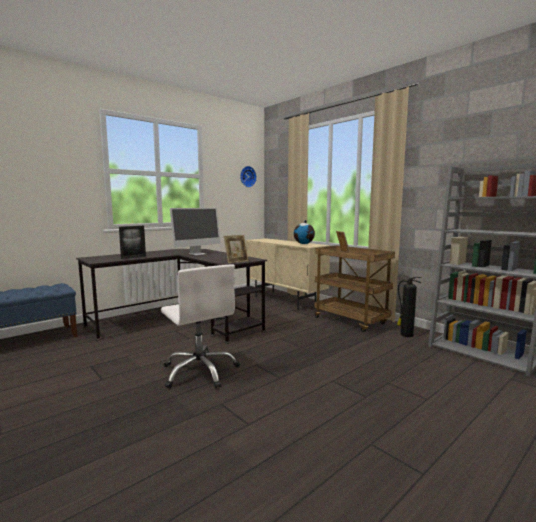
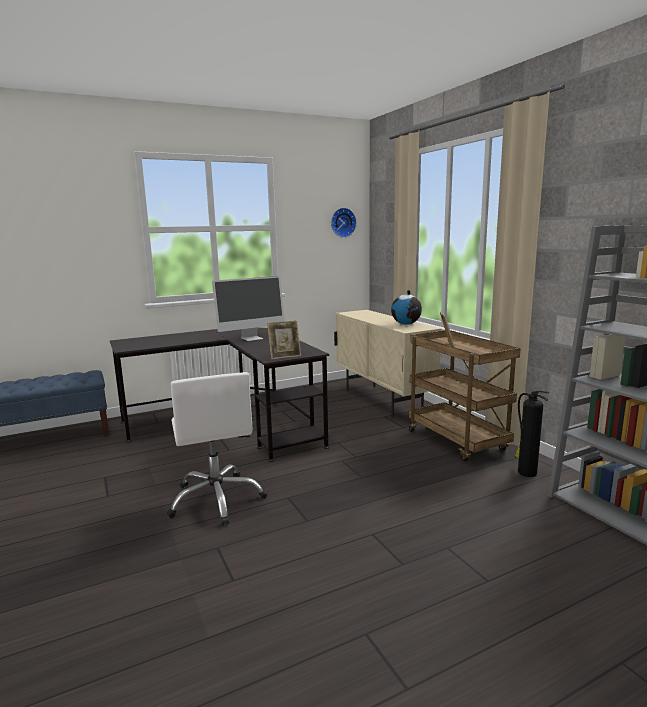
camera: 15 degrees right, 5 degrees up
picture frame [119,226,146,259] -> none

